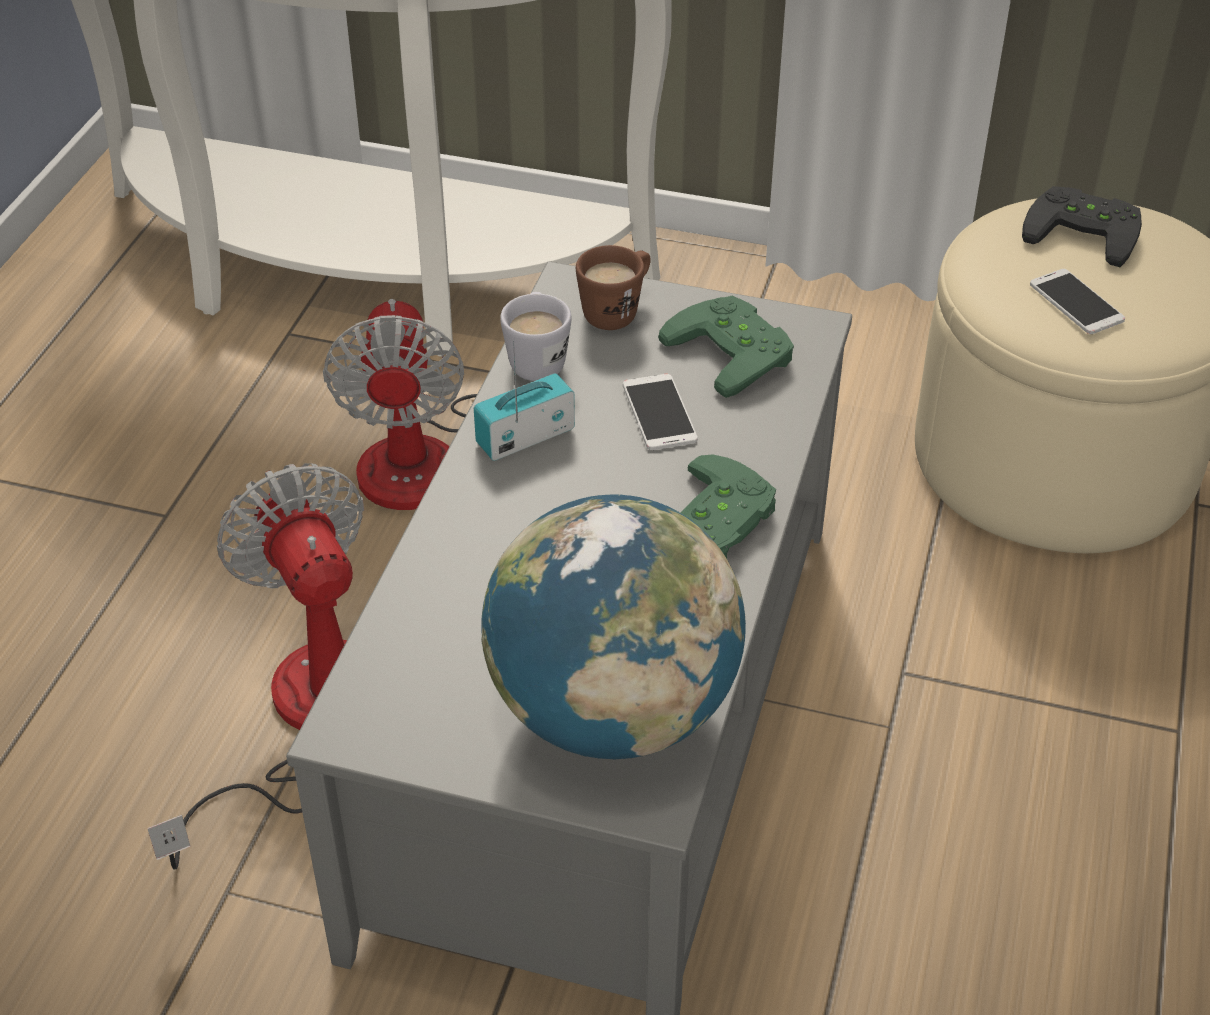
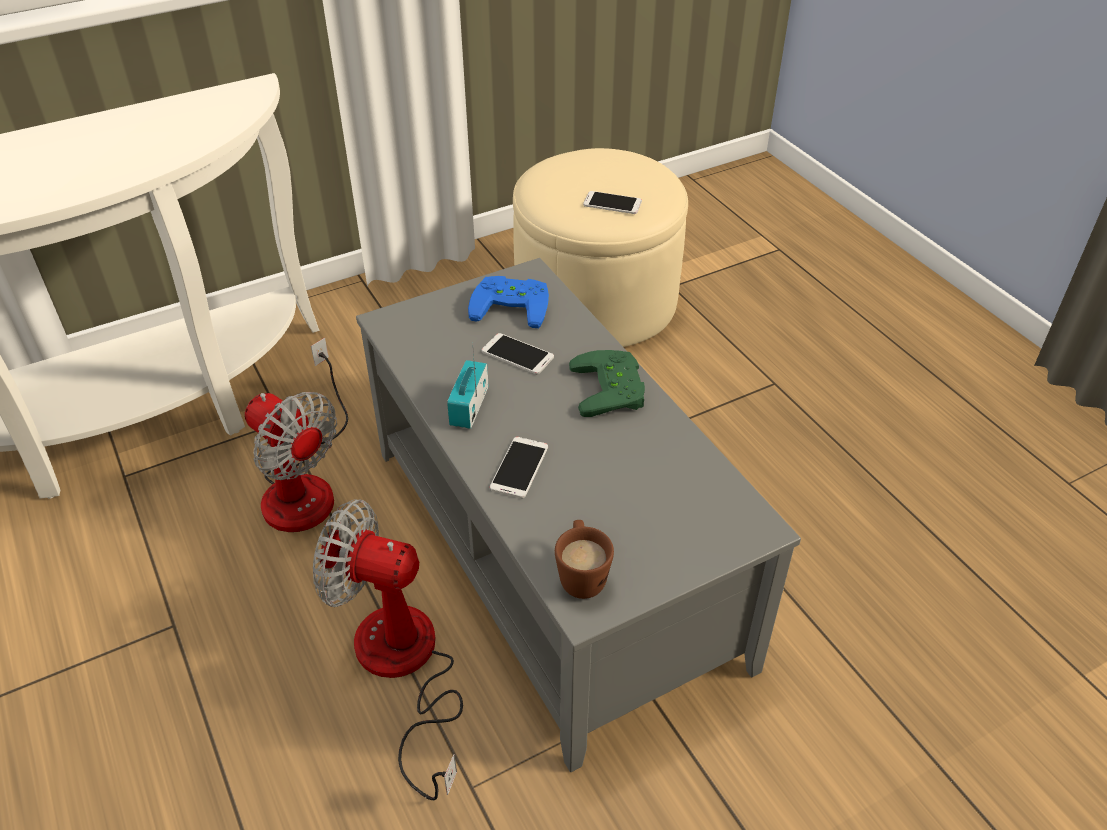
camera: 45 degrees left, 0 degrees up
globe [481,494,746,759] -> none
white mug [500,292,571,381] -> none
brown mug [576,245,651,330] -> brown mug moved to [555,520,614,599]
green game controller [658,296,794,398] -> blue game controller [468,276,549,328]
black game controller [1022,186,1142,267] -> none
none -> phone [490,437,548,498]

